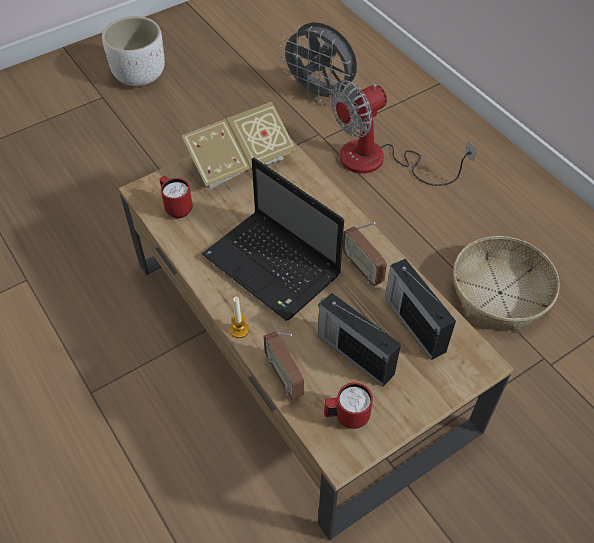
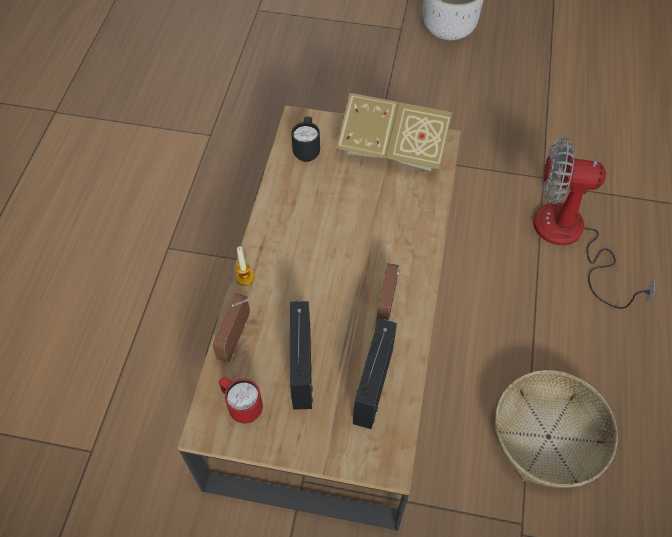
camera: 45 degrees right, 5 degrees up
red mug [160,176,193,218] -> black mug [291,117,320,162]
laptop [202,158,344,321] -> none
grey fan [279,22,357,103] -> none

